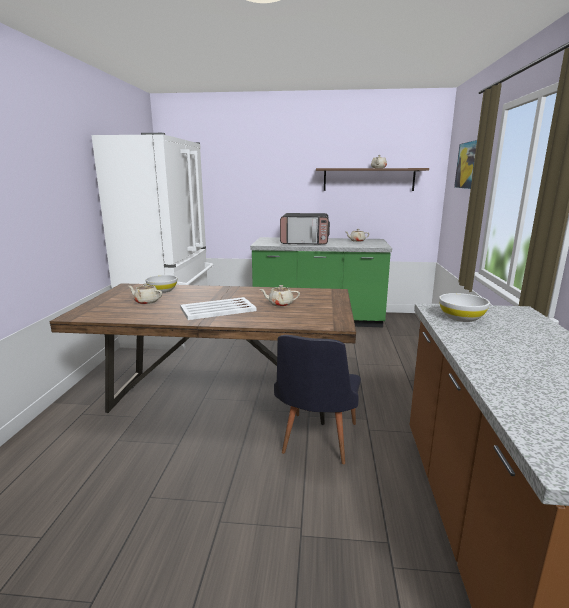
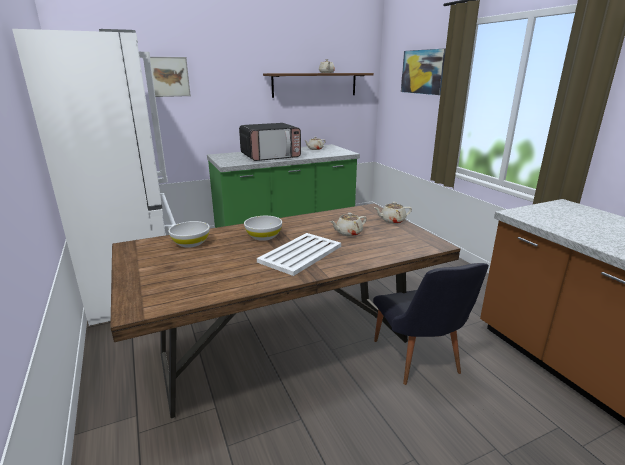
camera: 30 degrees left, 5 degrees up
beige teapot [128,283,162,304] -> beige teapot moved to [374,202,412,224]
white bowl [439,293,490,322] -> white bowl moved to [244,216,282,241]
none -> picture [150,57,191,97]

